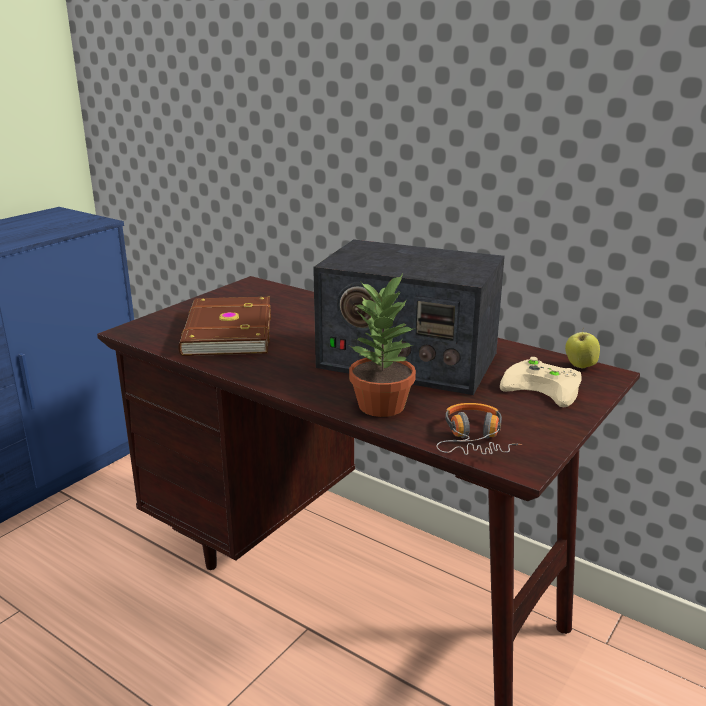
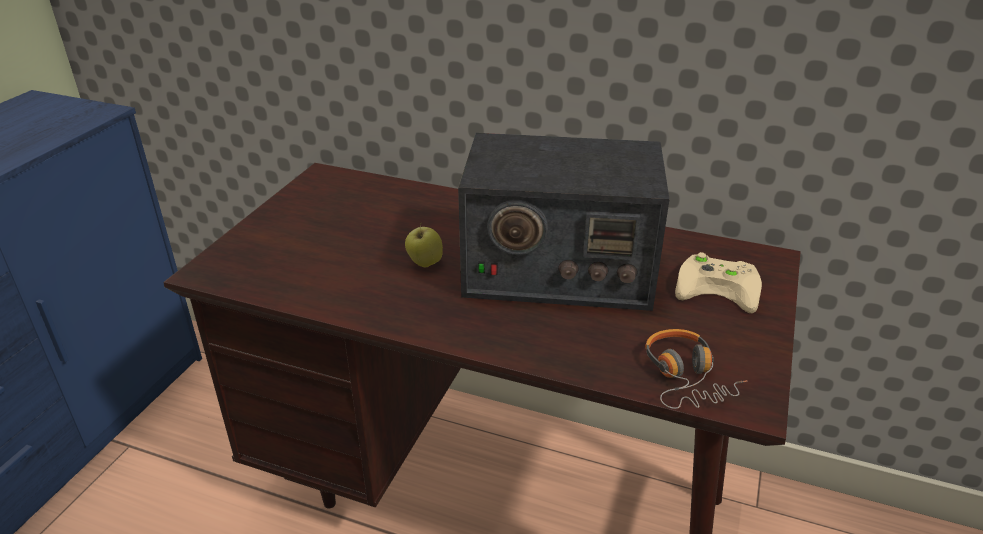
camera: 15 degrees left, 10 degrees up
brown book [179,297,271,356] -> none
potted plant [349,274,416,417] -> none
apple [565,327,600,368] -> apple moved to [405,224,443,267]

